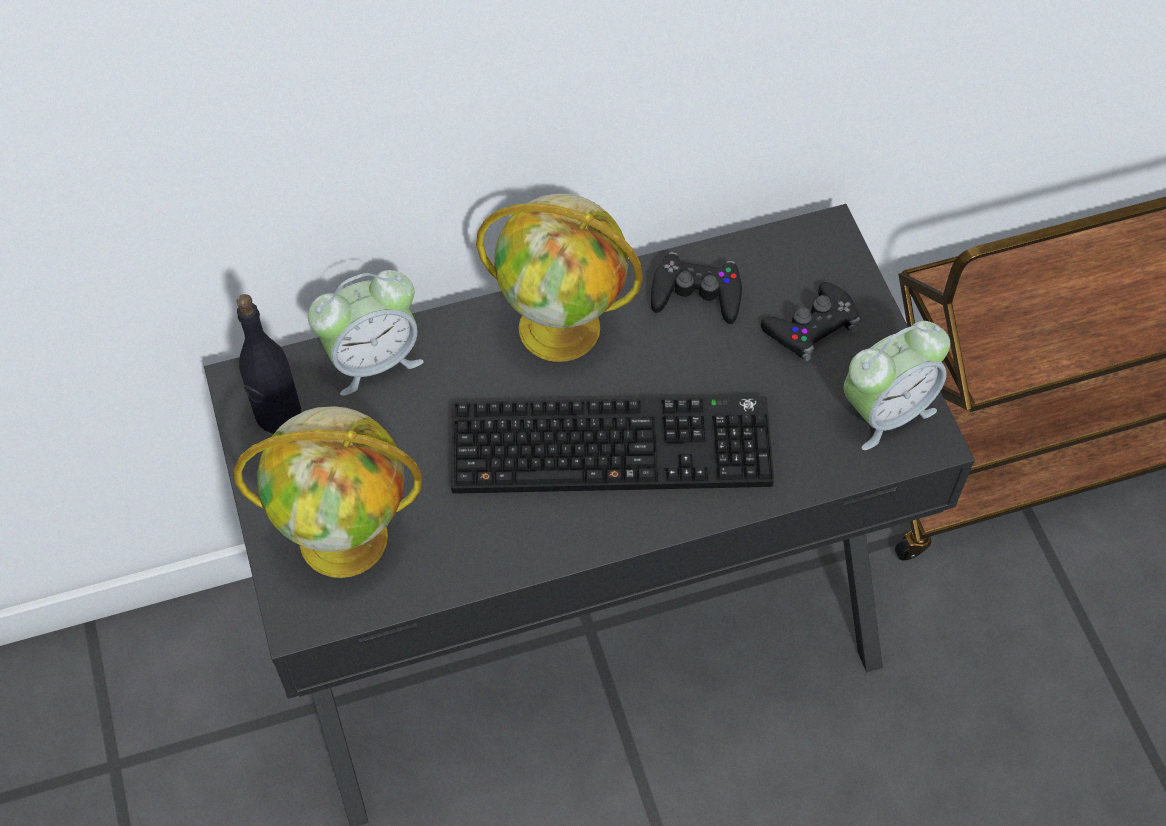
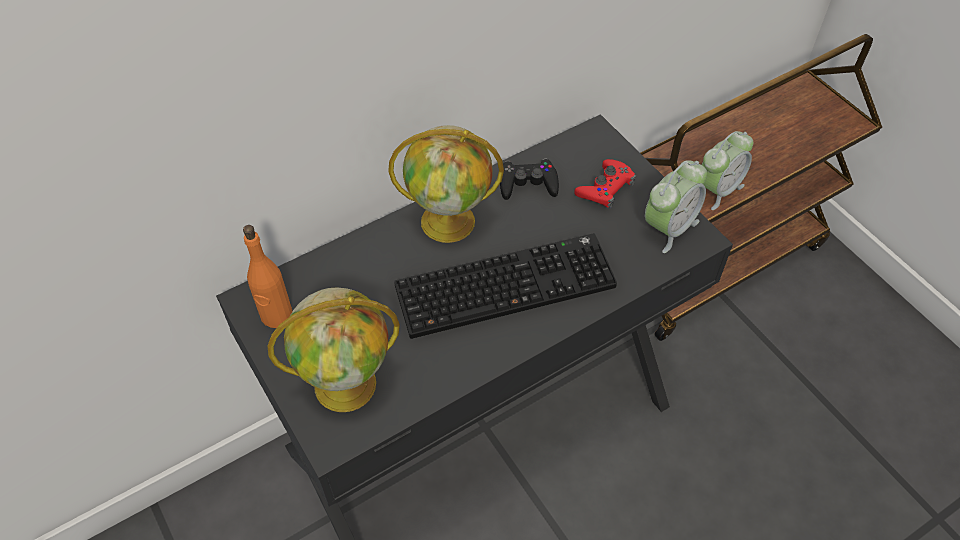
camera: 15 degrees left, 5 degrees down
black bottle [237,294,301,434] -> orange bottle [243,225,292,328]
alarm clock [308,270,424,396] -> alarm clock moved to [701,131,753,210]
black game controller [761,282,860,361] -> red game controller [574,159,636,208]

